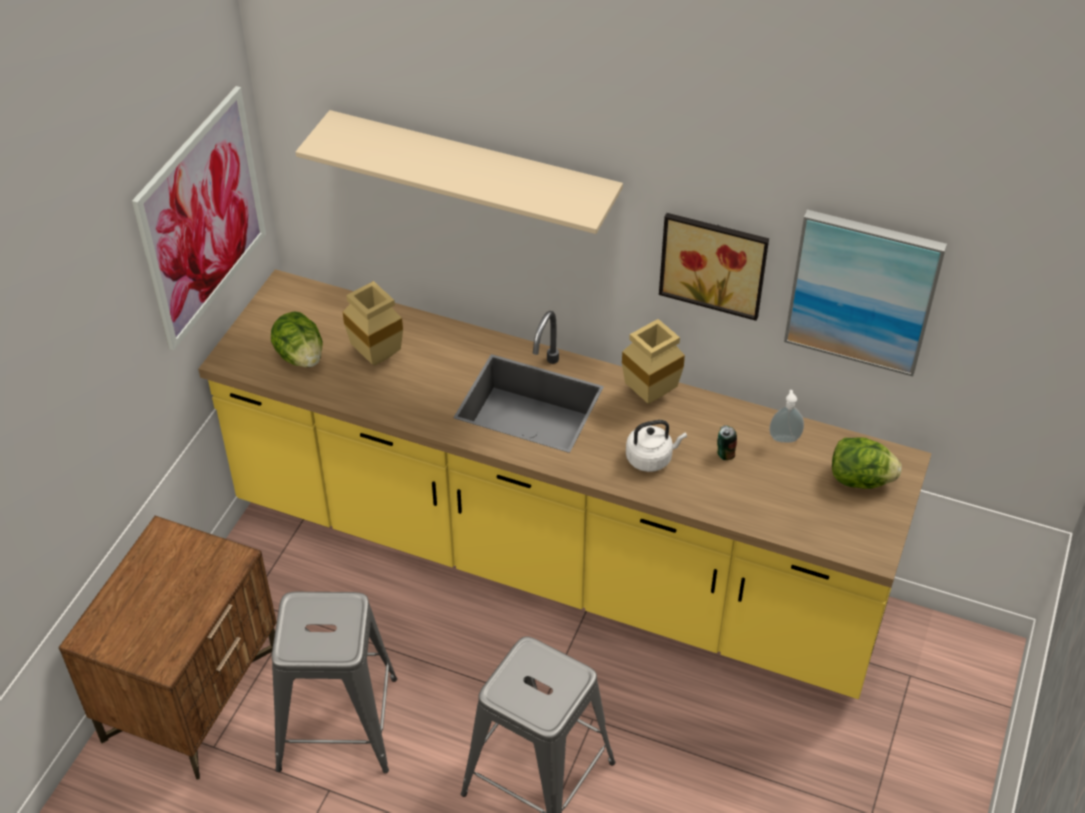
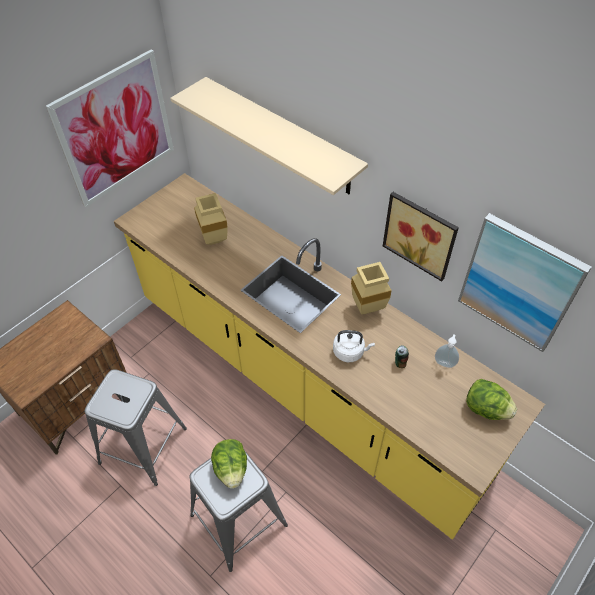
camera: 20 degrees right, 5 degrees up
lettuce [271,312,322,367] -> lettuce moved to [211,439,247,489]

